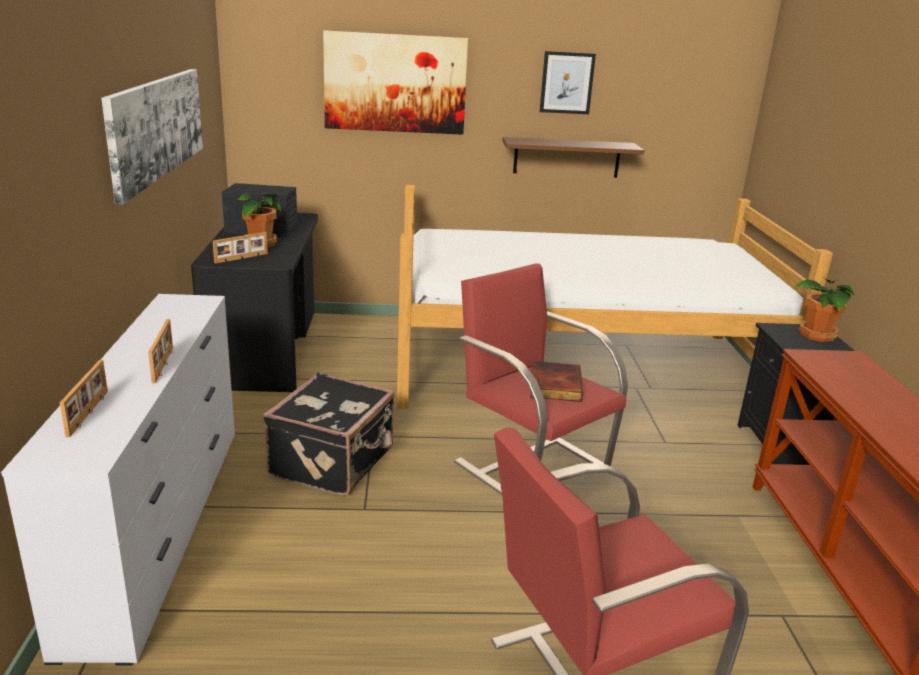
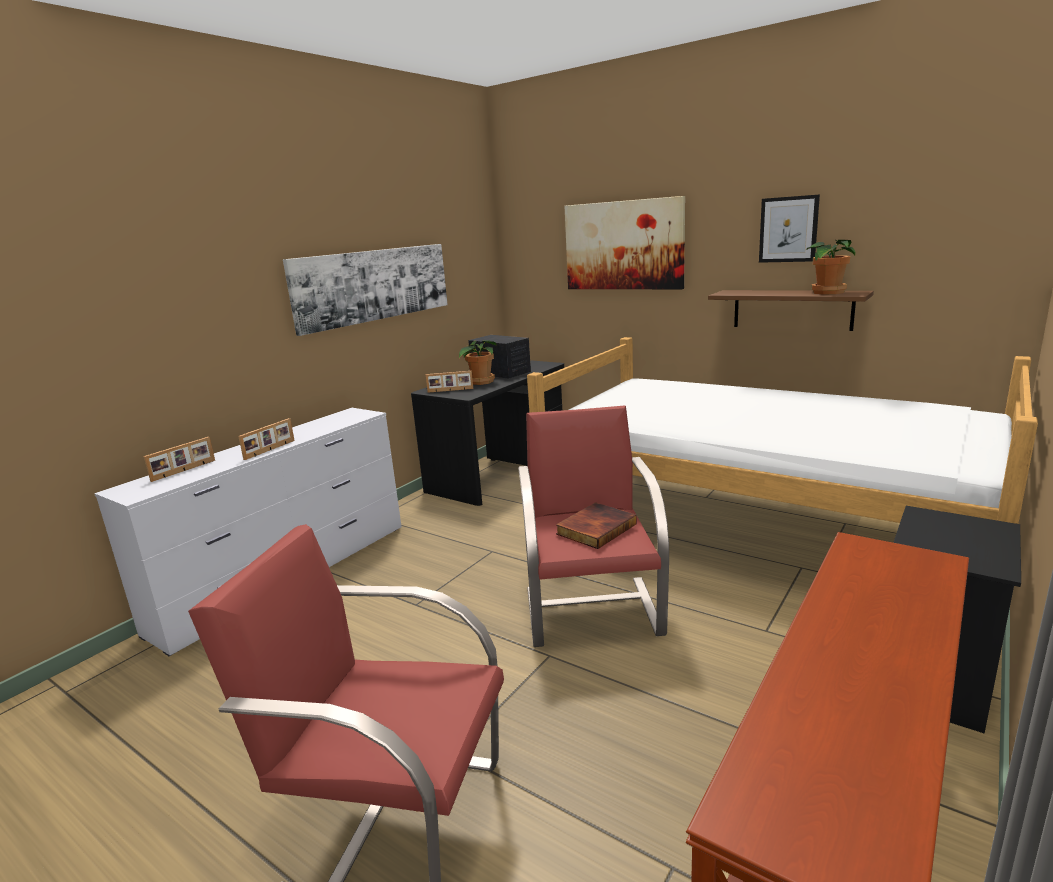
camera: 40 degrees right, 5 degrees down
black suitcase [263,373,395,496] -> none
potted plant [795,278,854,342] -> potted plant moved to [807,240,856,295]

